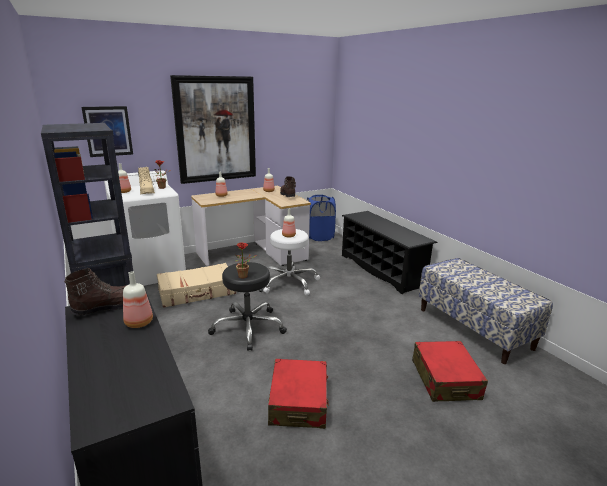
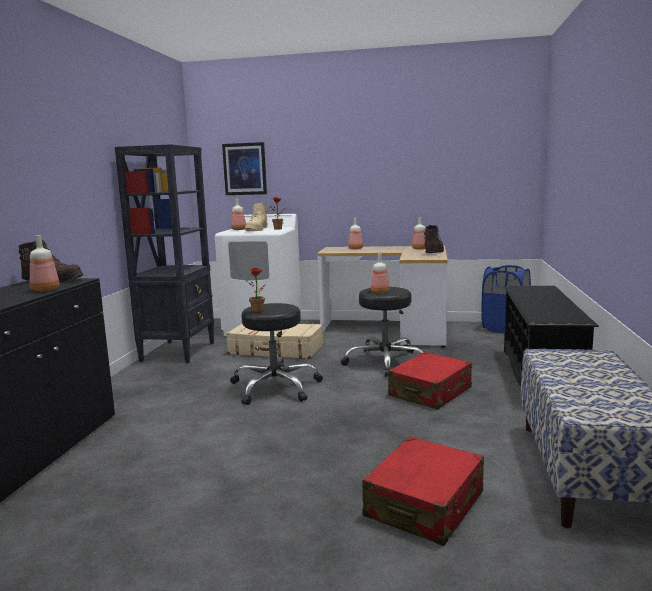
camera: 40 degrees right, 10 degrees down
picture [170,75,256,184] -> none
white stool [263,229,320,295] -> black stool [341,287,423,377]
red suitcase [268,359,329,429] -> red suitcase moved to [388,352,472,410]

